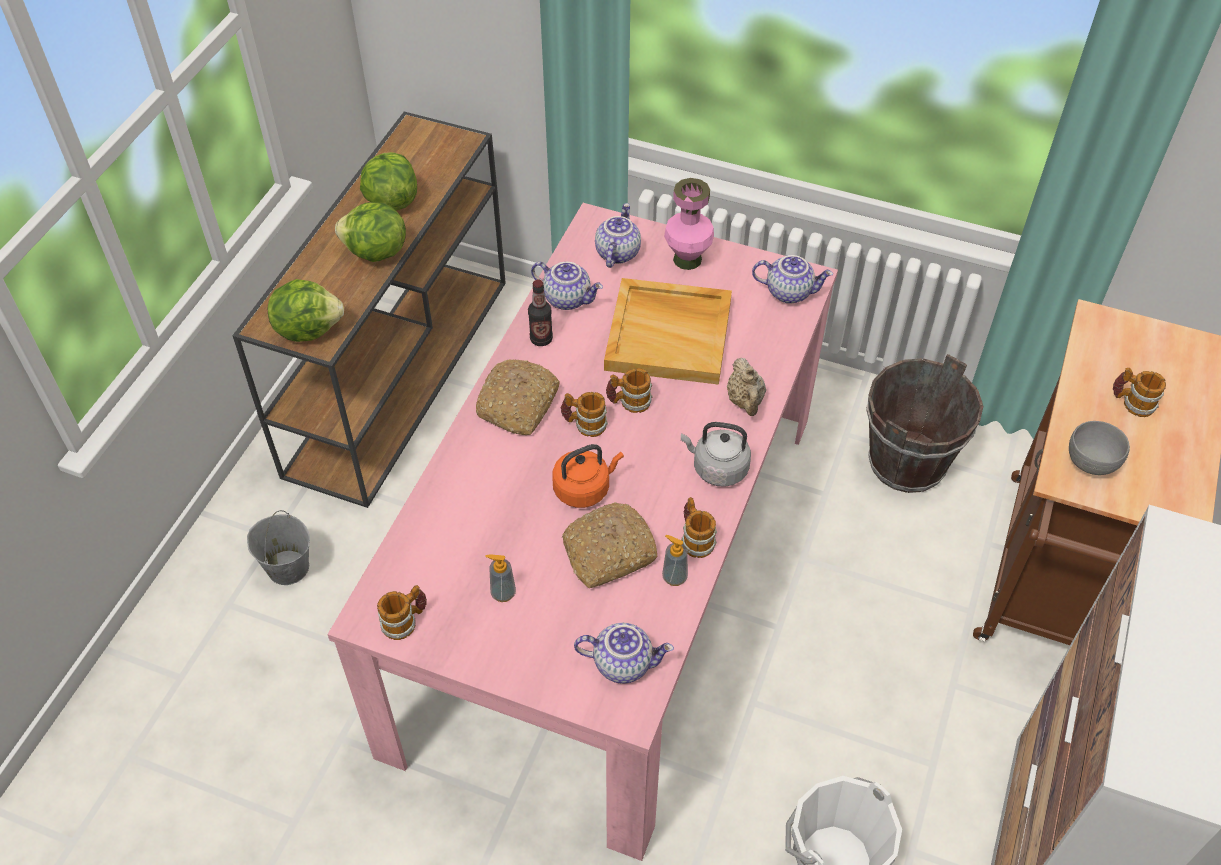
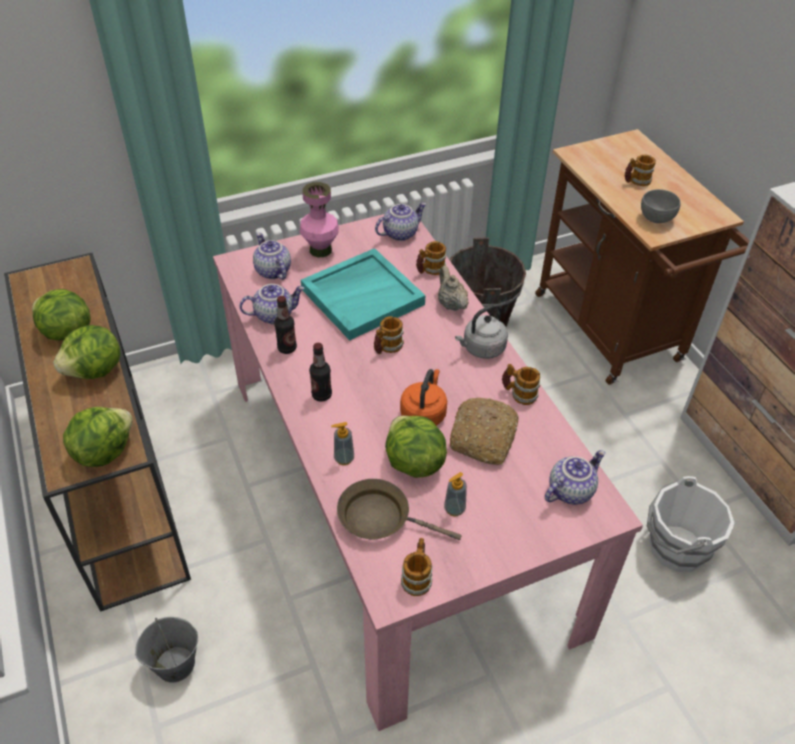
camera: 45 degrees left, 5 degrees down
bread [476,359,560,435] -> bottle [309,343,332,402]
mug [561,392,608,437] -> mug moved to [416,241,446,275]
beige tray [604,278,732,385] -> turquoise tray [301,248,425,341]
soap dispenser [662,535,688,586] -> soap dispenser moved to [331,422,354,465]
beige teapot [727,358,766,416] -> beige teapot turned 150 degrees counterclockwise [438,265,469,311]
none -> brown frying pan [337,479,462,540]
none -> lettuce [385,416,447,478]

